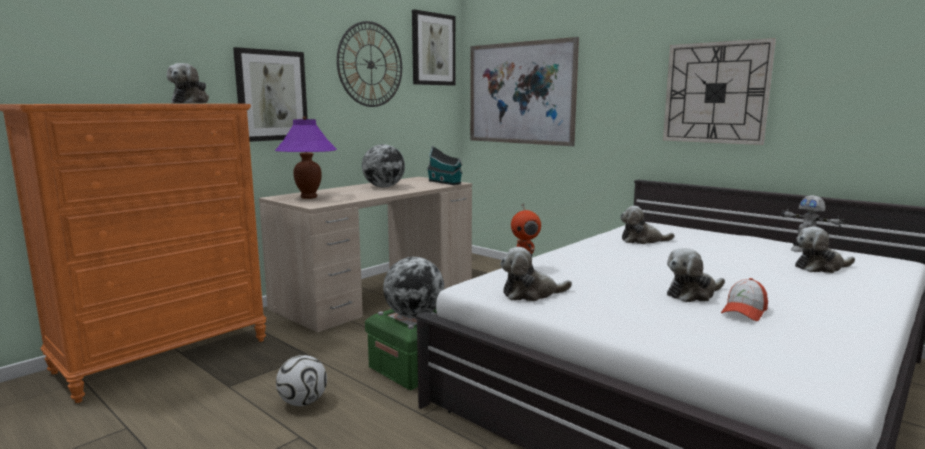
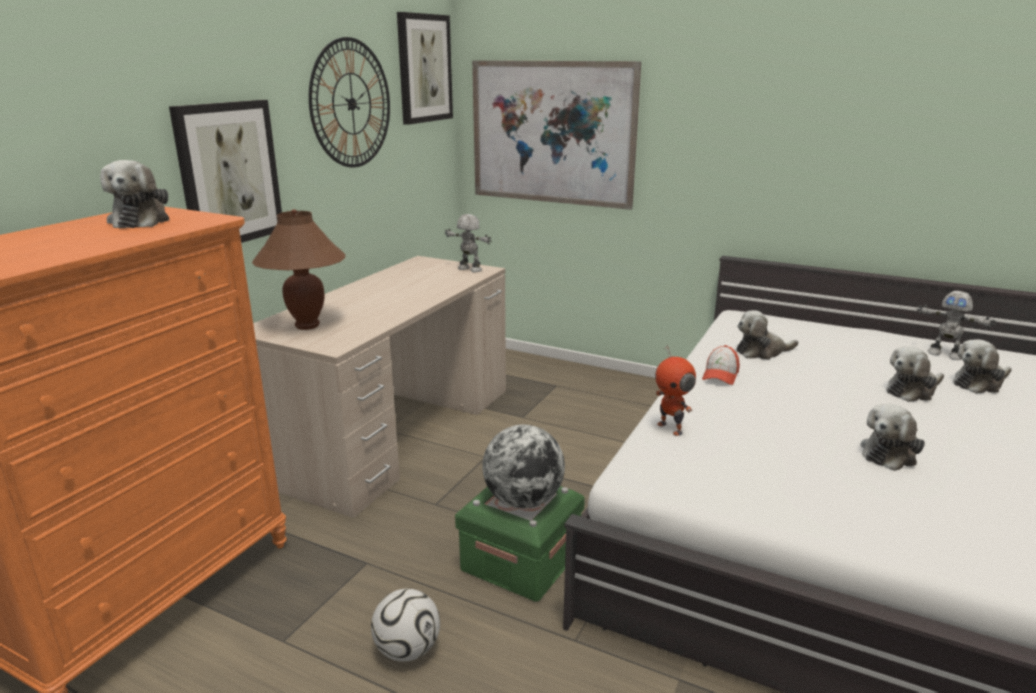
camera: 15 degrees left, 10 degrees up
purple table lamp [275,116,337,199] -> brown table lamp [252,209,345,330]
globe [362,144,405,187] -> none
toy house [426,146,463,185] -> toy robot [445,214,492,272]
plush toy [500,247,572,301] -> plush toy moved to [886,346,944,402]
wall clock [663,38,776,145] -> none
cap [721,278,768,321] -> cap moved to [702,345,740,385]

